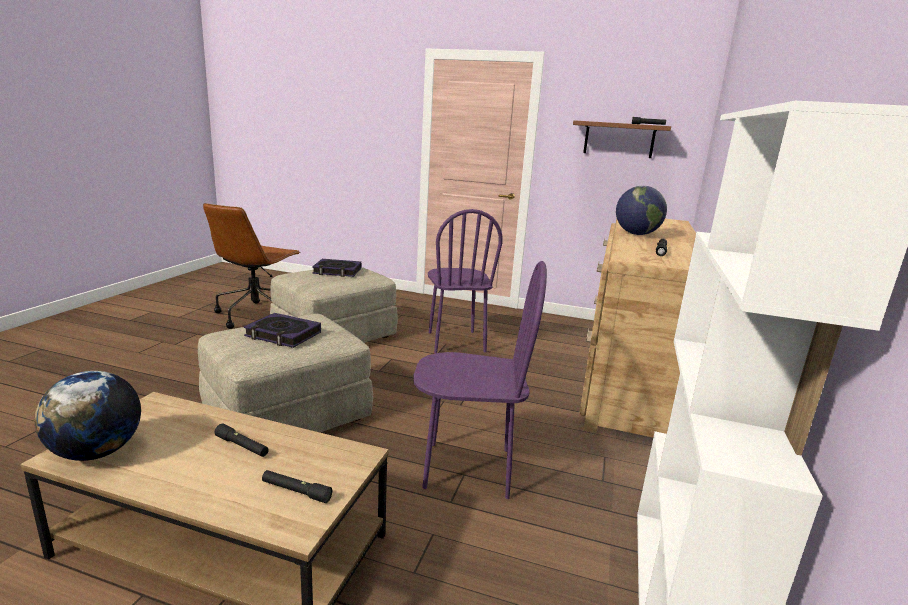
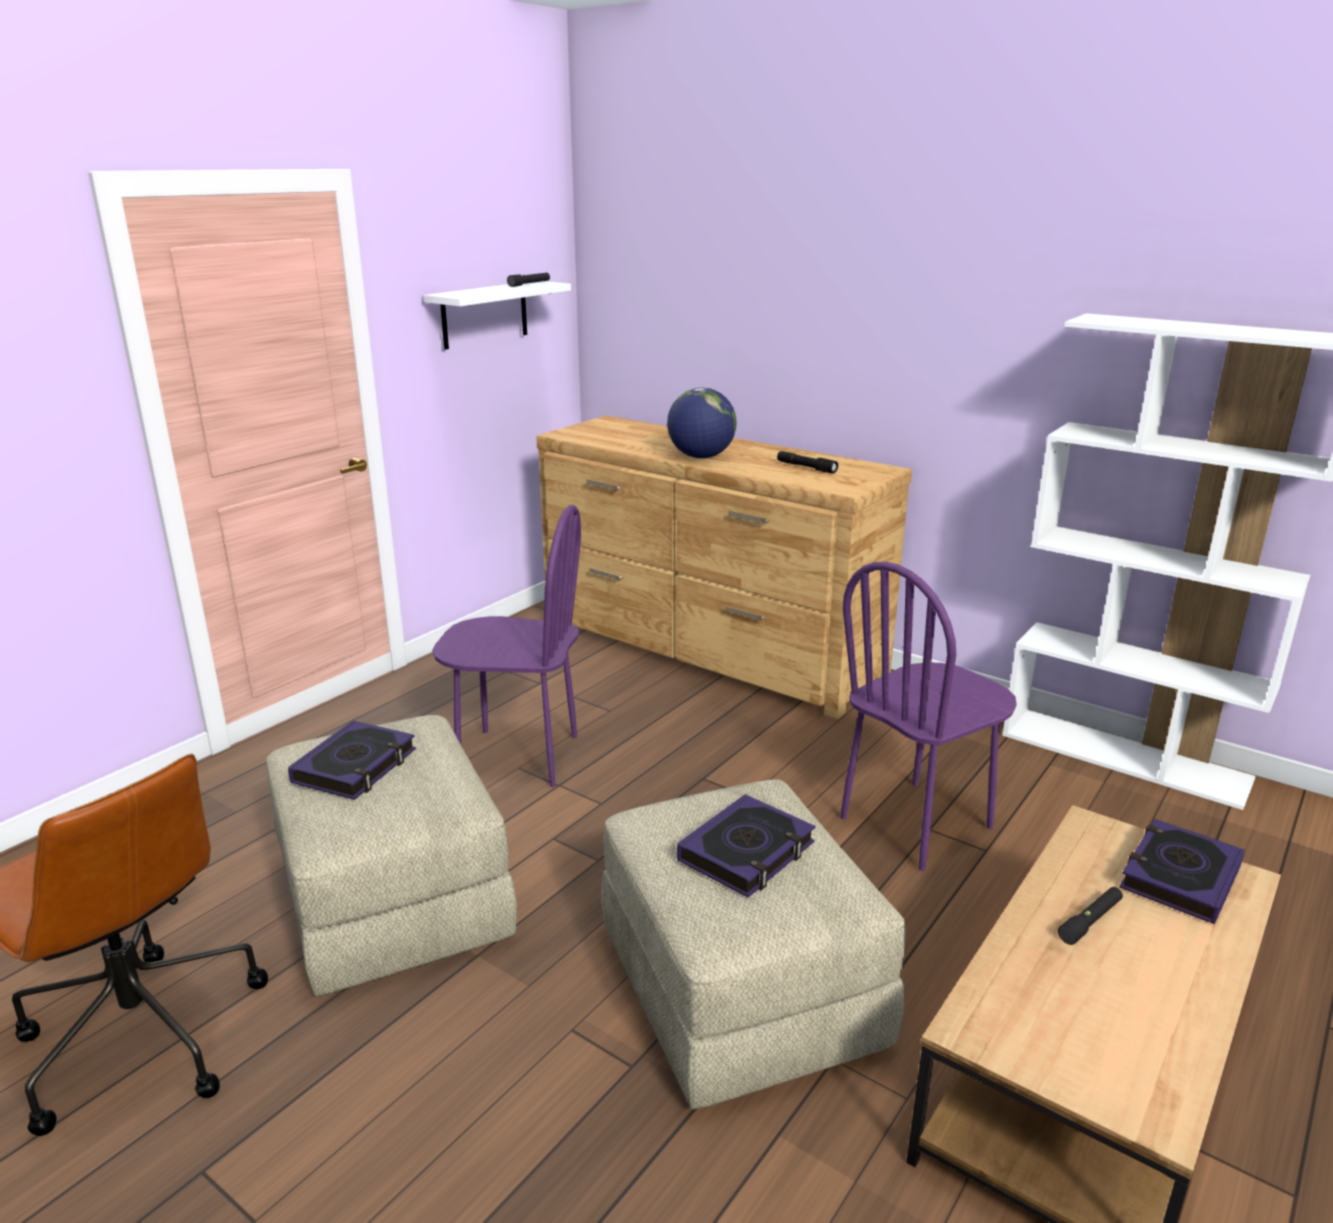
camera: 70 degrees left, 5 degrees up
globe [35,371,141,461] -> none
black flashlight [262,470,332,503] -> book [1119,819,1245,925]
purple chair [413,261,547,499] -> purple chair turned 150 degrees counterclockwise [840,562,1017,871]
brown shelf [573,120,671,158] -> white shelf [424,281,571,350]

